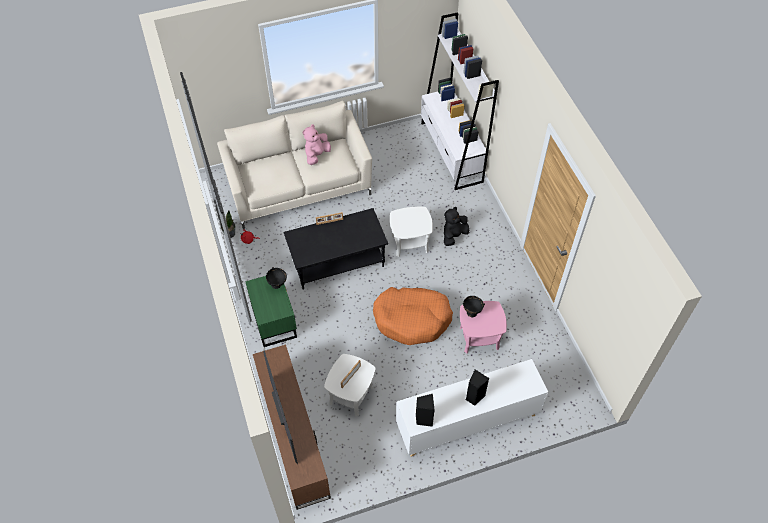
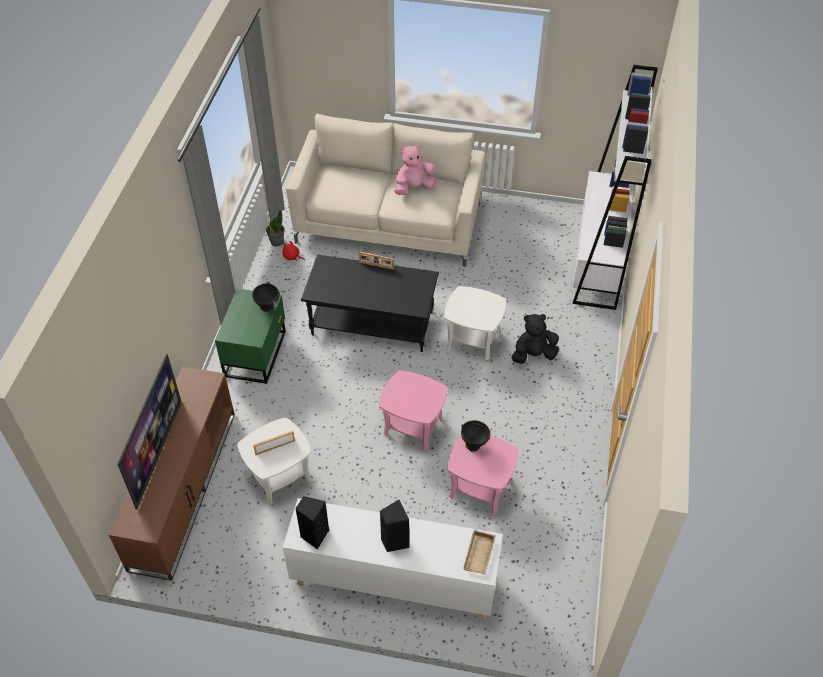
camera: 30 degrees right, 5 degrees down
orange dog bed [373,287,453,345] -> pink side table [379,370,448,451]
none -> beige tray [463,530,496,575]

